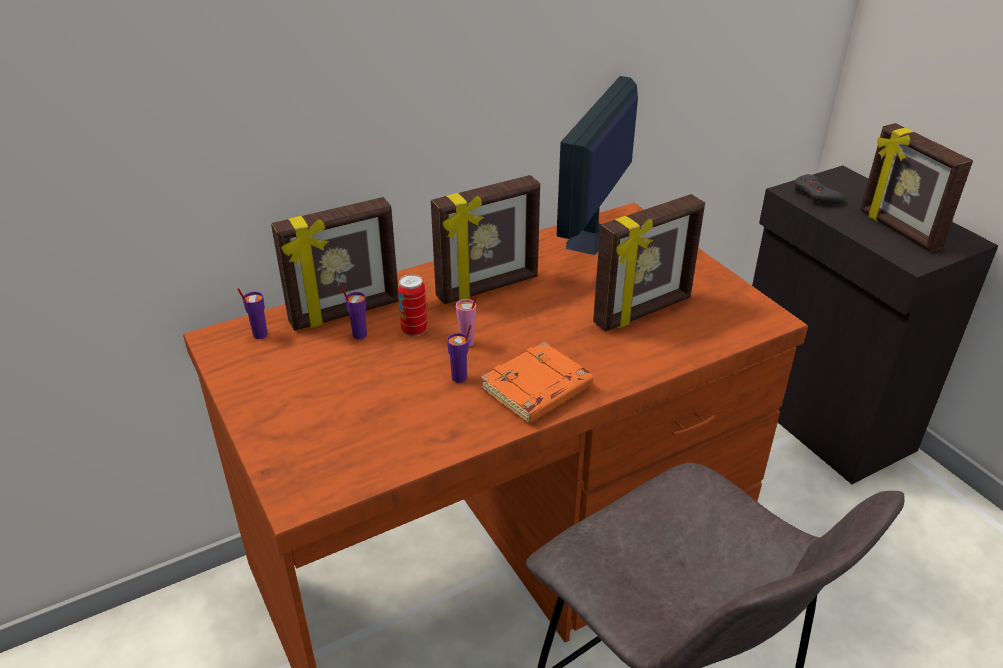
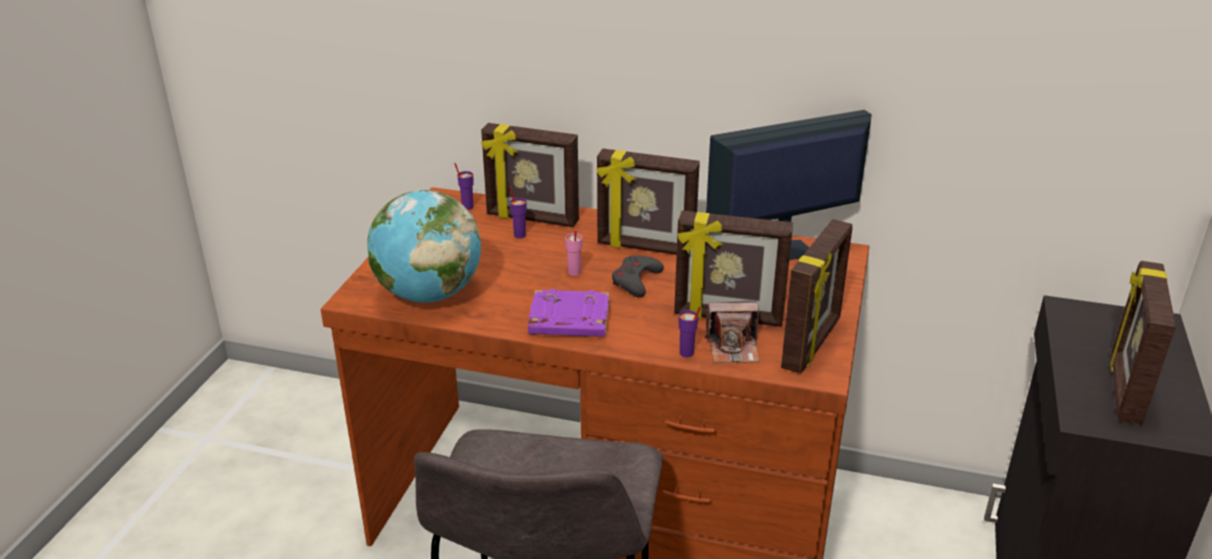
camera: 45 degrees right, 5 degrees down
can [398,274,427,337] -> none
purple cup [447,325,472,383] -> purple cup moved to [679,307,701,357]
orange book [481,342,593,423] -> purple book [528,289,610,337]
grey game controller [794,174,846,204] -> grey game controller moved to [612,256,664,297]
none -> globe [367,190,481,303]
none -> camera [704,300,760,363]
none -> picture frame [781,219,852,374]

